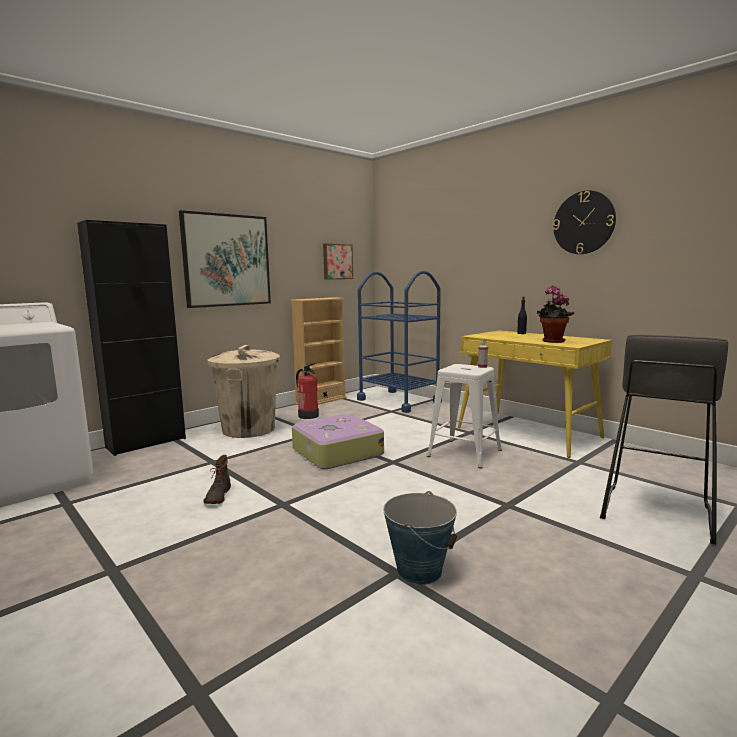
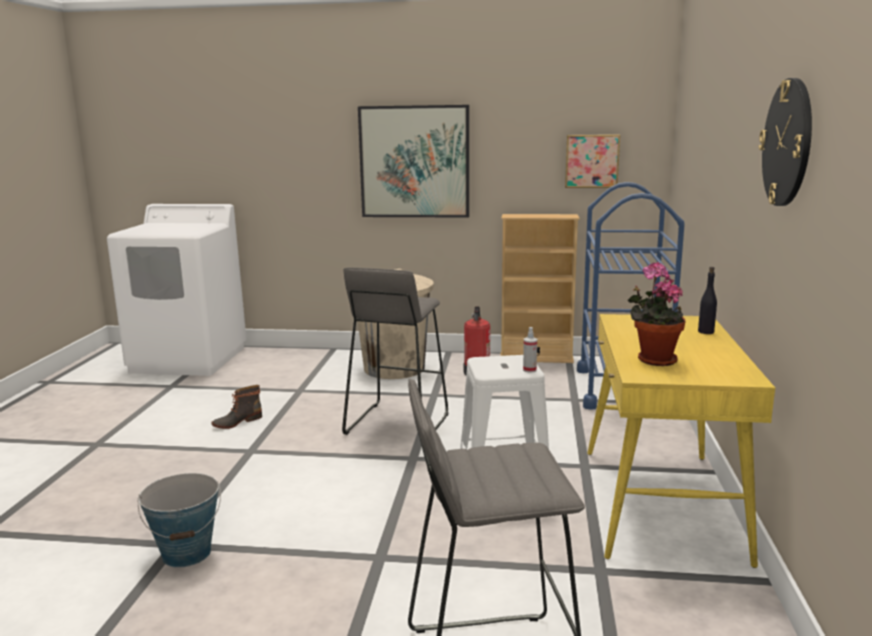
camera: 50 degrees right, 5 degrees up
black cabinet [77,220,186,456] -> none
suitcase [292,414,384,469] -> grey stool [342,267,448,435]

